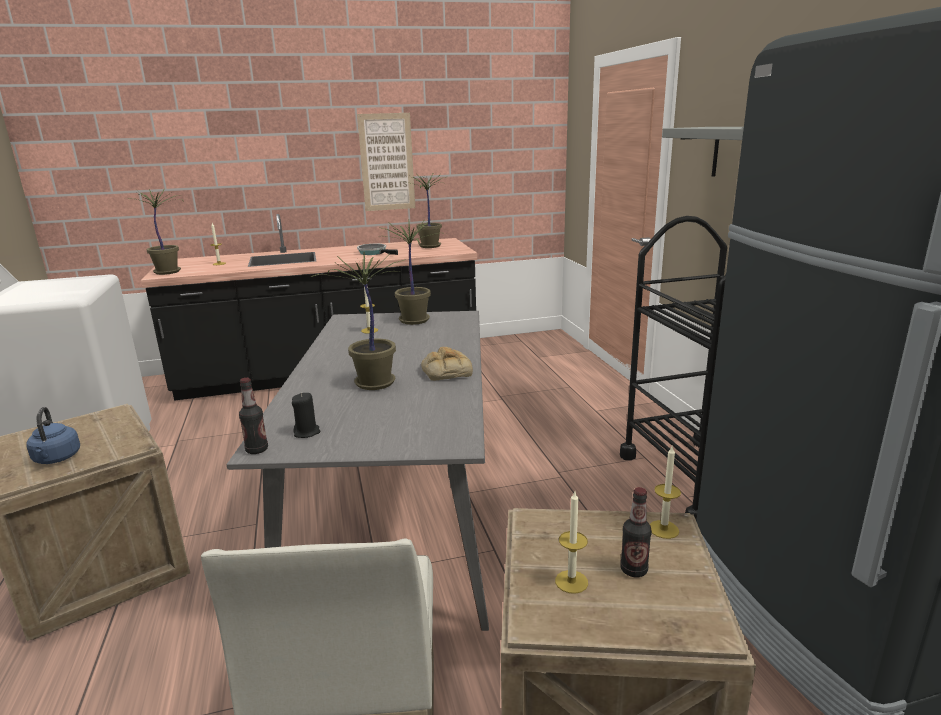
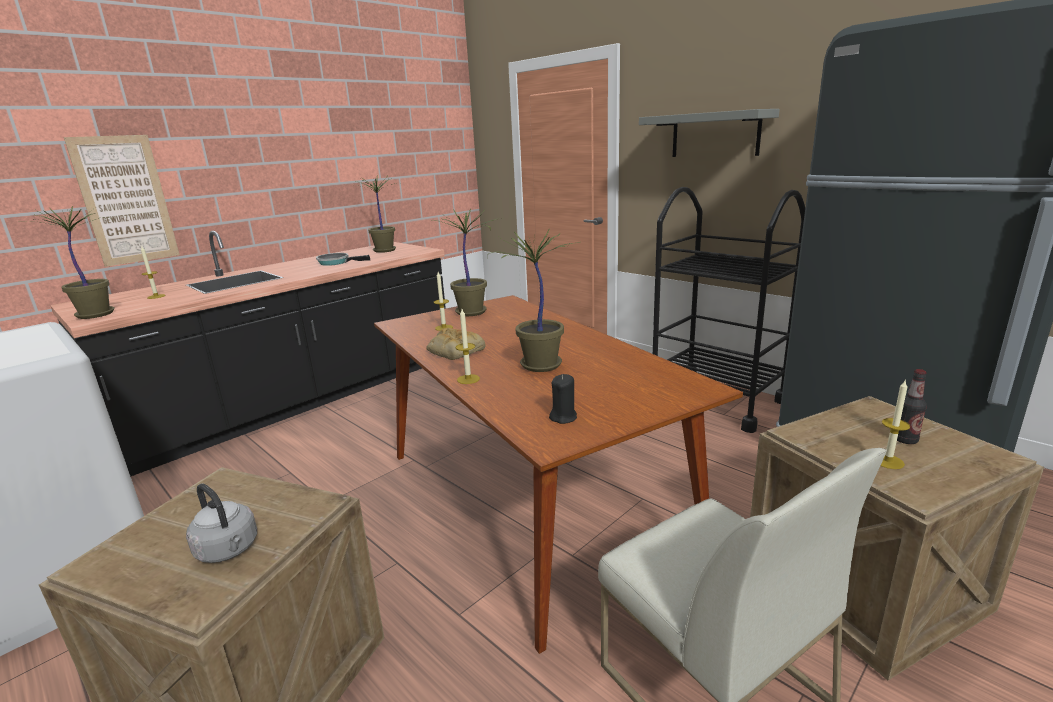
camera: 30 degrees left, 0 degrees up
blue kettle [26,407,80,464] -> grey kettle [186,483,257,563]
grey dining table [227,311,489,631] -> brown dining table [374,295,743,654]
bottle [239,378,268,454] -> none
picture [357,113,415,211] -> picture moved to [64,135,180,267]
bread [421,347,473,380] -> bread moved to [426,328,485,360]
candle [650,445,681,539] -> candle moved to [455,309,480,384]

